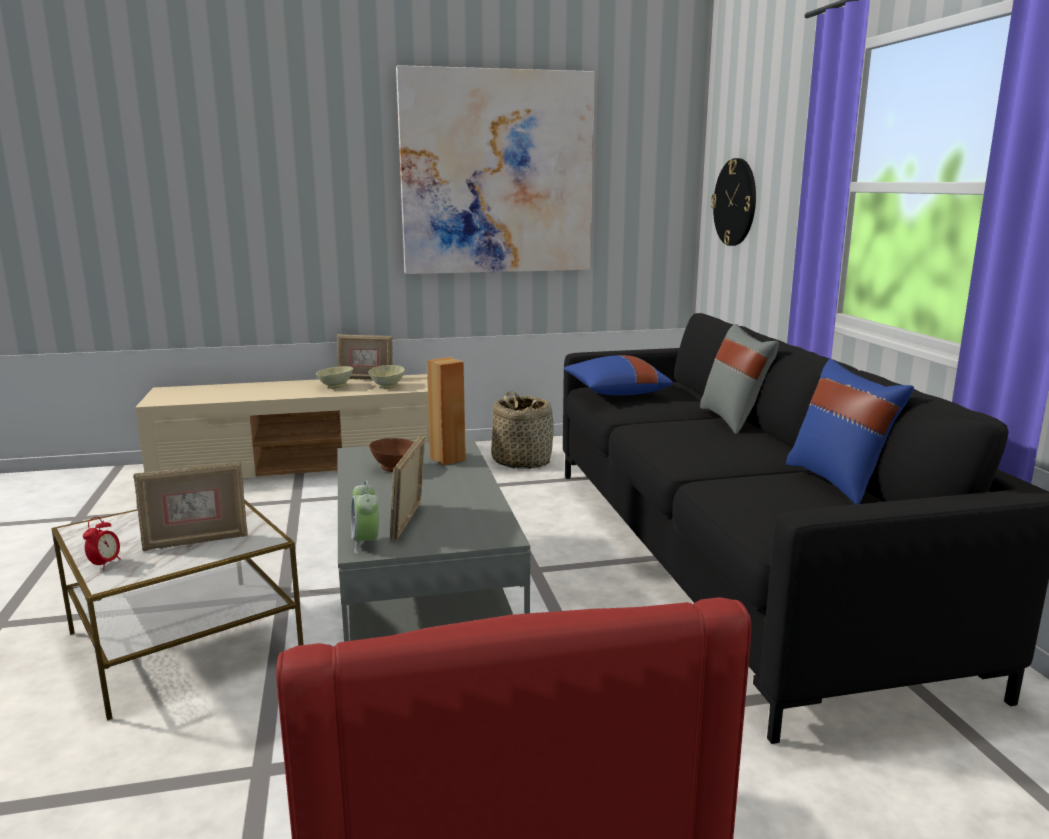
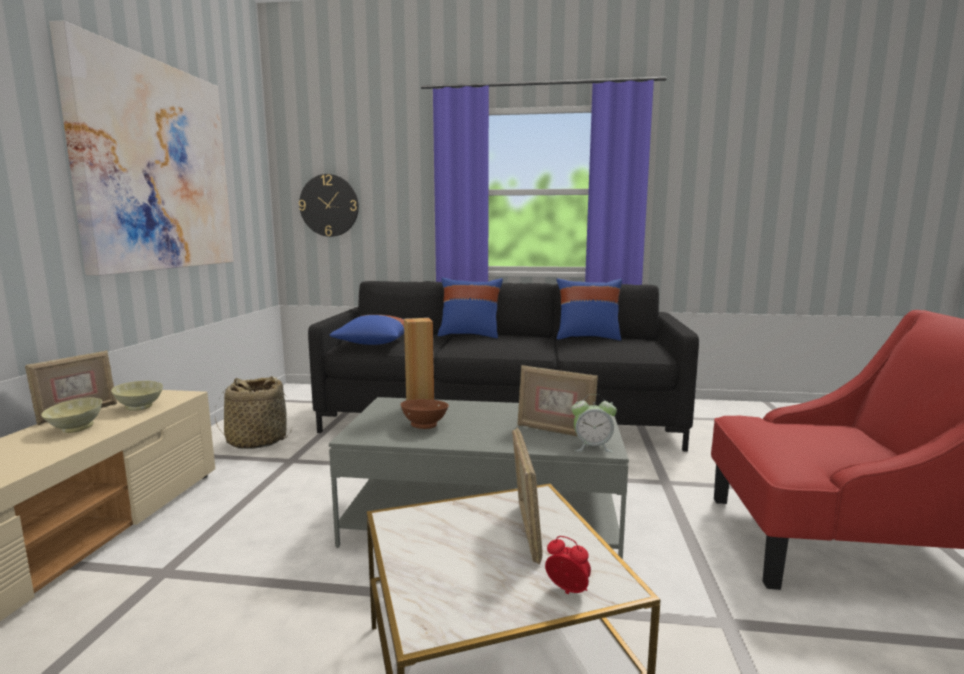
camera: 70 degrees left, 5 degrees down
grey pillow [700,324,779,434] -> blue pillow [437,277,503,338]

